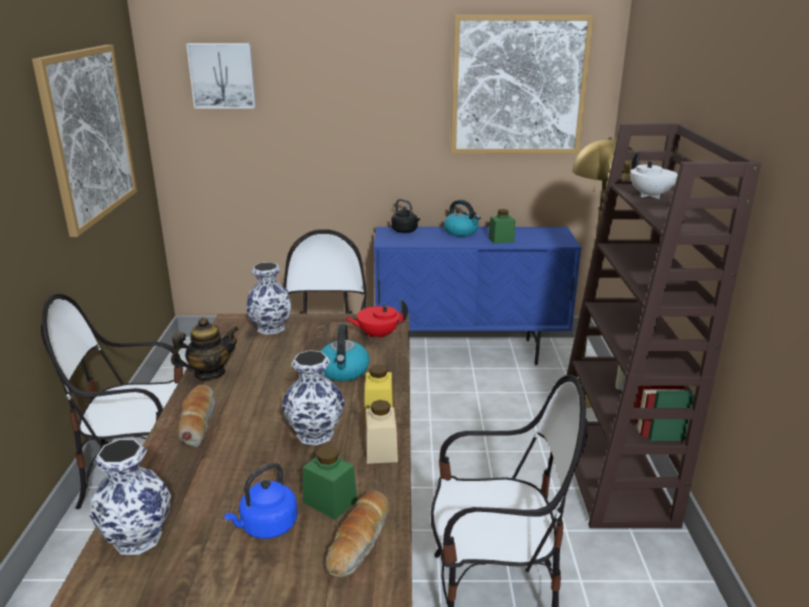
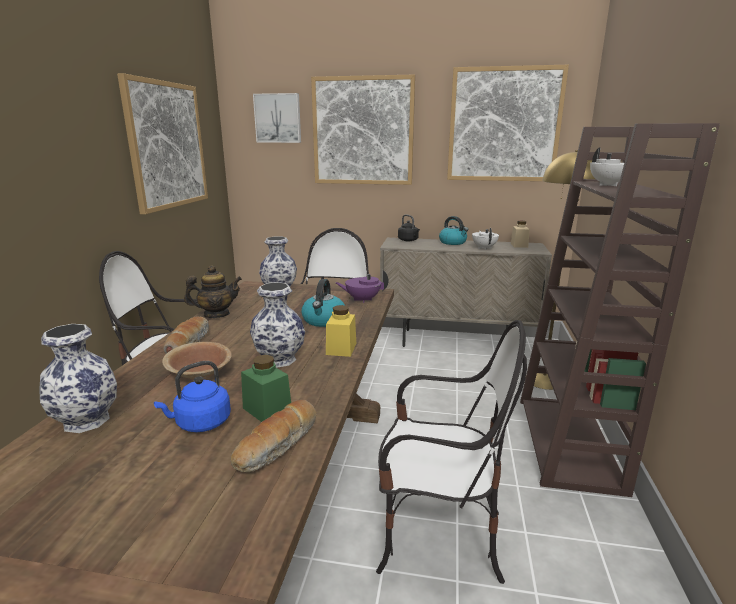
camera: 10 degrees right, 5 degrees down
red teapot [345,299,408,340] -> purple teapot [335,270,388,303]
beige jar [365,400,398,464] -> beige jar moved to [511,221,530,248]
blue cabinet [374,227,582,365] -> beige cabinet [380,238,552,347]
green jar [488,209,515,244] -> white teapot [472,228,499,249]
none -> brown bowl [162,342,232,380]
none -> picture [311,75,415,185]

